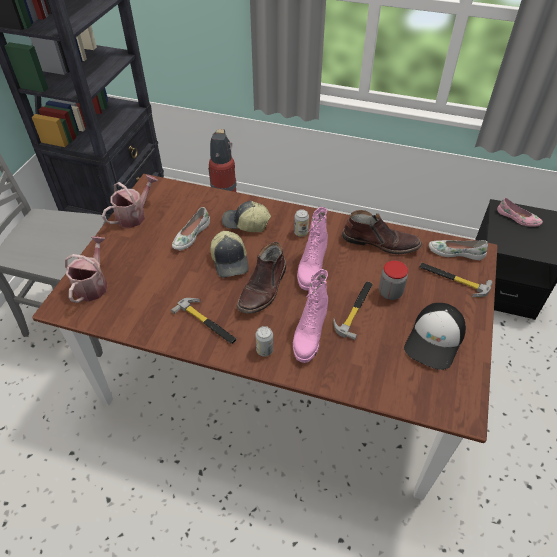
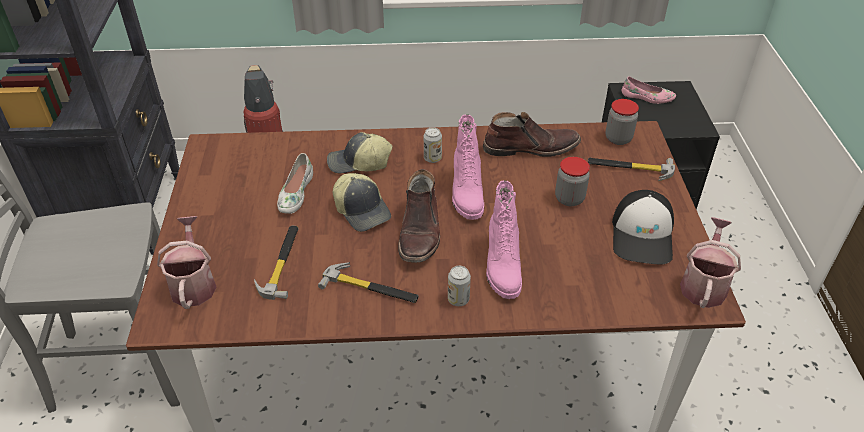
camera: 20 degrees left, 5 degrees down
watering can [102,175,158,228] -> watering can moved to [680,217,741,308]
hammer [333,281,372,340] -> hammer moved to [254,226,299,300]
white shoe [429,240,488,260] -> jar [606,99,639,145]

